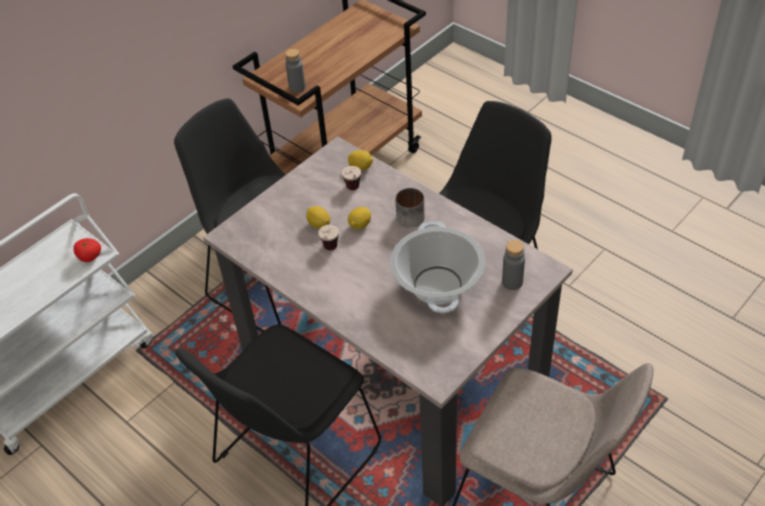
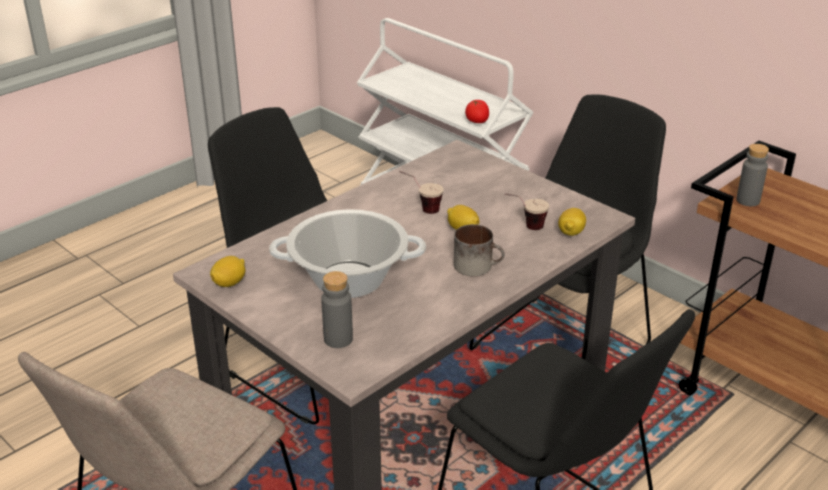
camera: 90 degrees right, 15 degrees down
lemon [306,206,330,229] -> lemon moved to [210,256,246,287]

